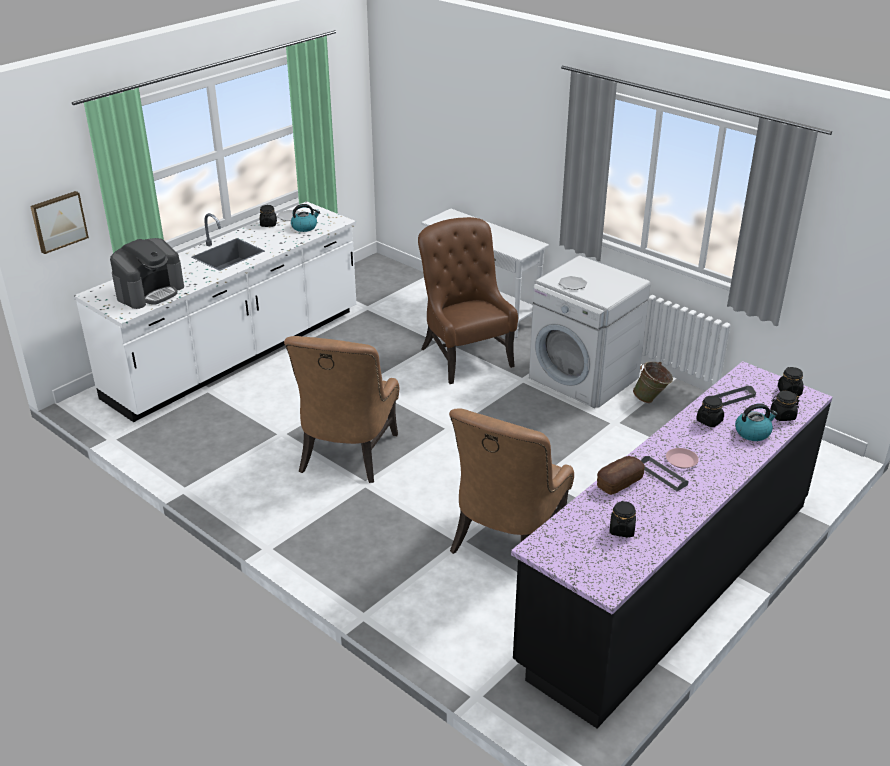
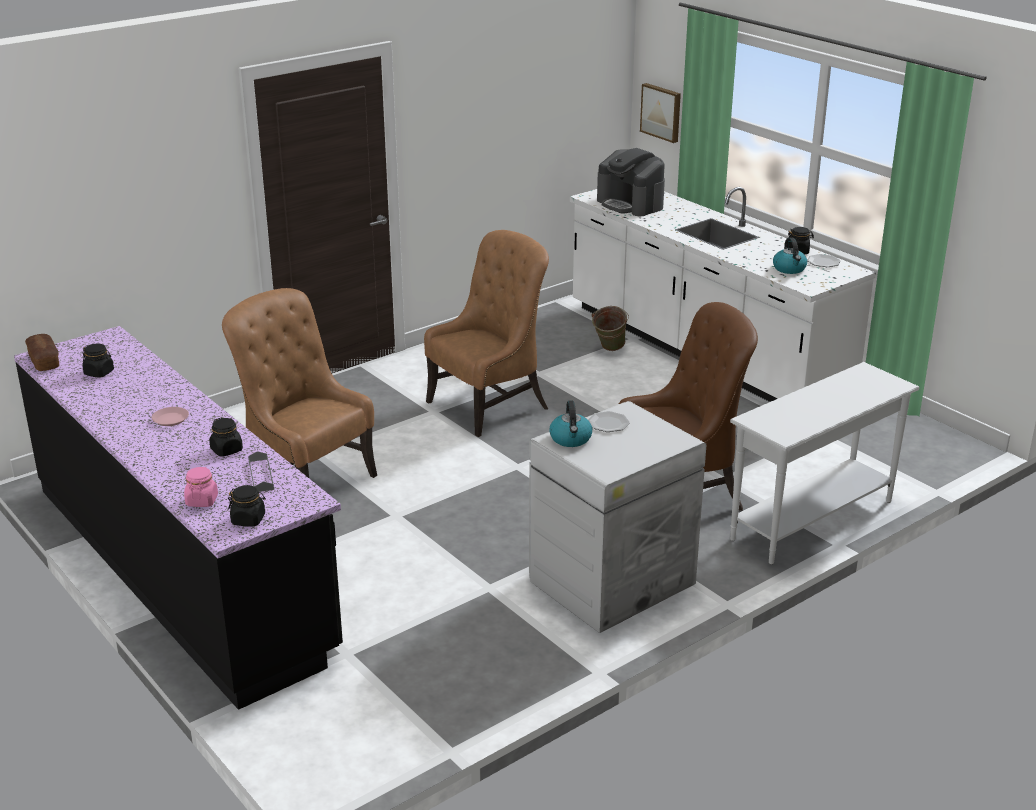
camera: 100 degrees right, 5 degrees down
brown chair [284,336,399,483] -> brown chair turned 120 degrees clockwise [424,230,549,437]
bread [597,456,645,495] -> bread moved to [25,334,59,371]
green bucket [633,361,673,403] -> green bucket moved to [592,306,629,351]
grey tray [640,456,689,491] -> none
kettle [735,403,778,441] -> kettle moved to [549,400,592,447]
black jar [770,391,800,421] -> pink jar [184,467,218,507]

